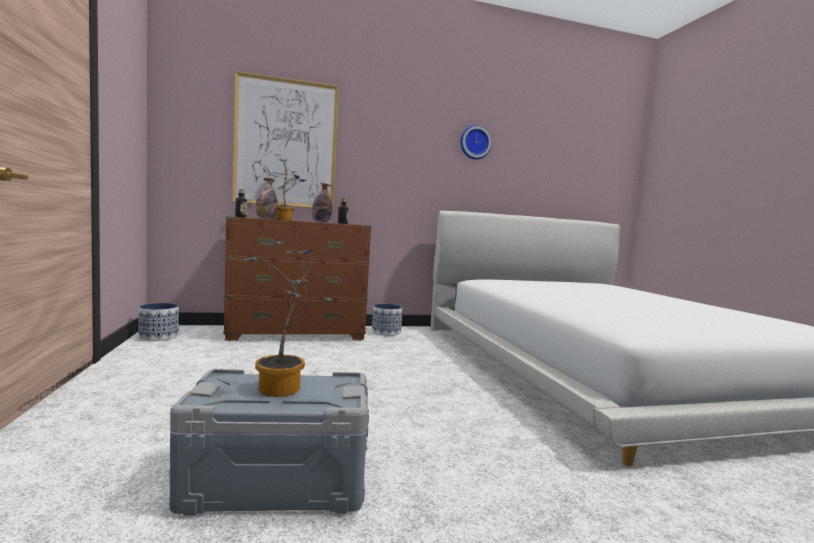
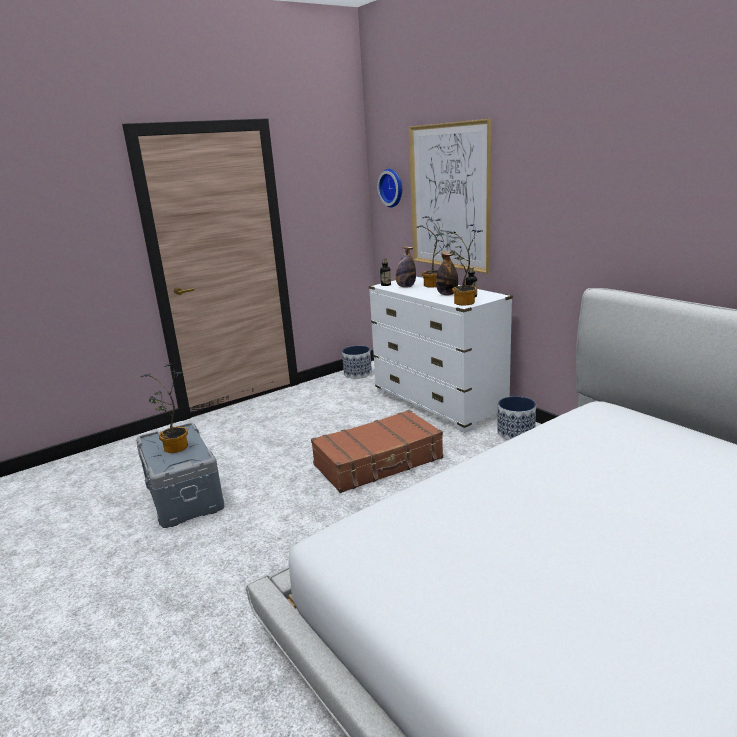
camera: 70 degrees right, 15 degrees up
brown dresser [223,216,372,341] -> white dresser [369,276,513,433]
wall clock [460,125,492,160] -> wall clock moved to [377,169,402,207]
none -> brown suitcase [311,410,443,493]
none -> potted plant [447,224,481,305]

